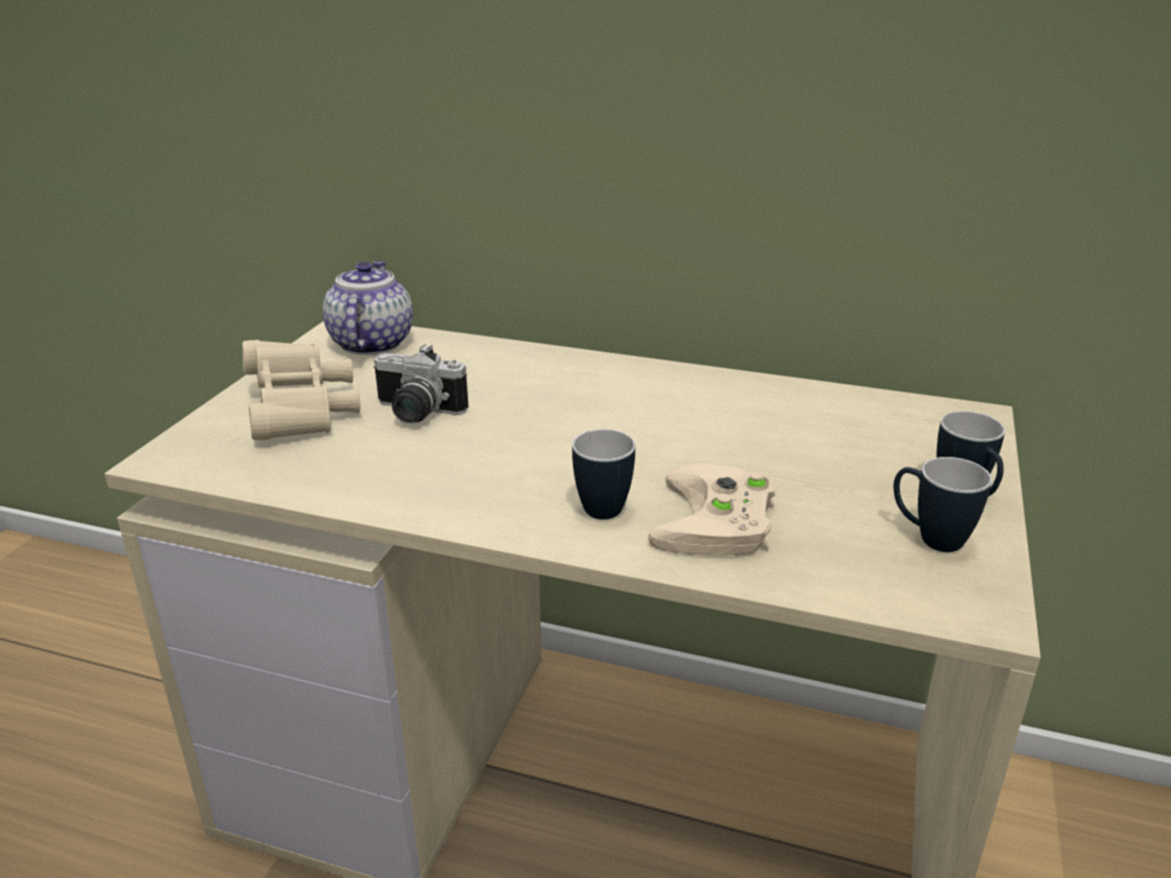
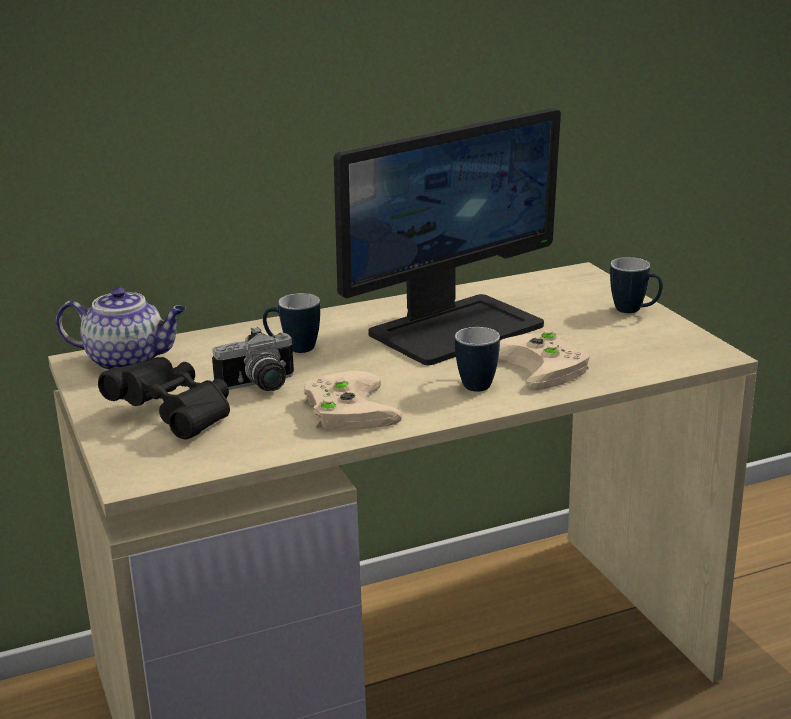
camera: 40 degrees left, 5 degrees down
beige binoculars [242,340,360,440] -> black binoculars [98,357,230,439]
teapot [323,261,413,355] -> teapot turned 135 degrees clockwise [56,287,186,371]
mug [894,457,992,552] -> mug moved to [263,293,320,353]
none -> beige game controller [304,371,403,430]
none -> monitor [334,108,561,365]

